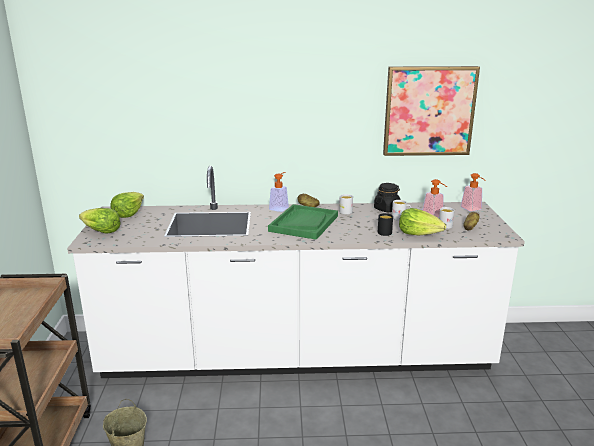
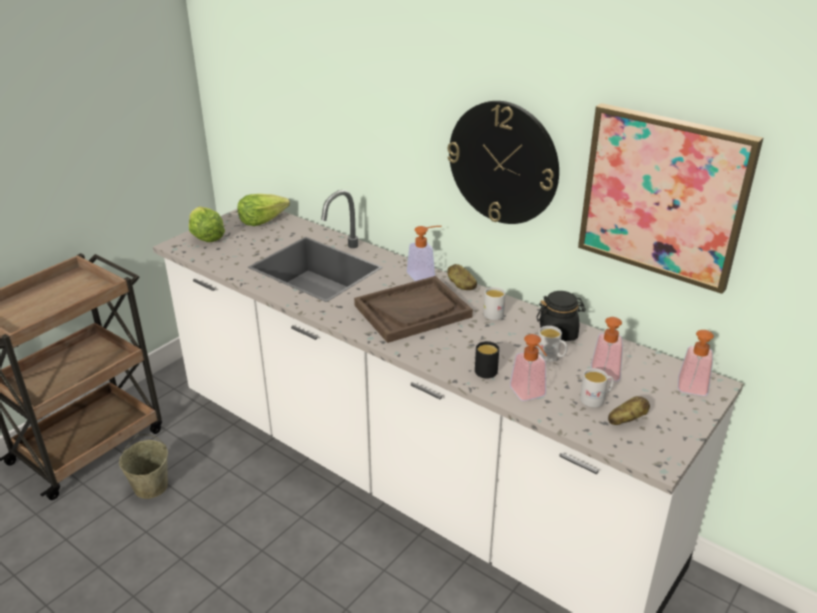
camera: 40 degrees right, 10 degrees up
green tray [268,204,338,240] -> brown tray [354,276,473,343]
lettuce [399,208,446,236] -> soap dispenser [510,334,547,401]
none -> wall clock [448,101,559,224]

